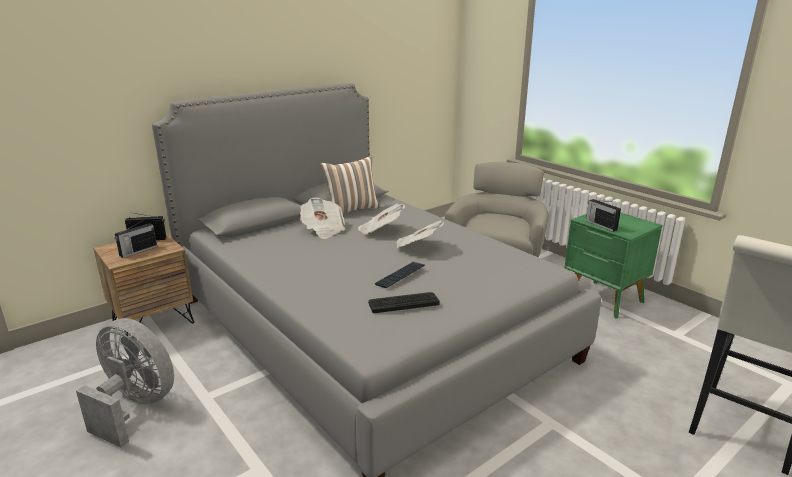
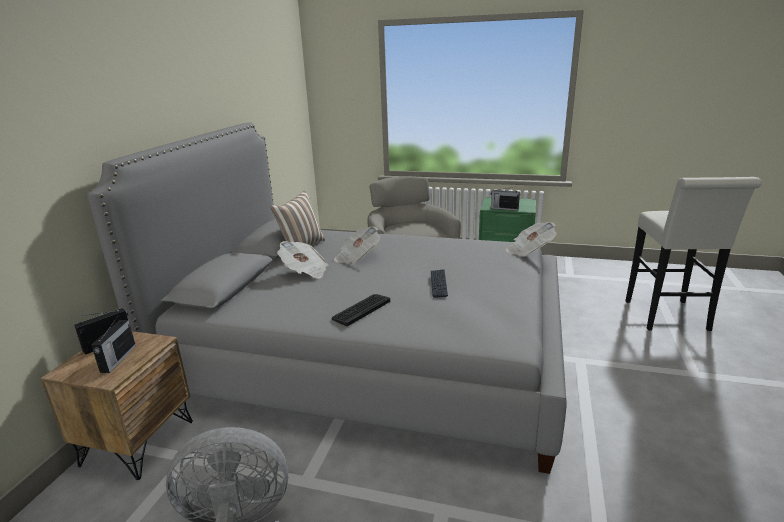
camera: 35 degrees left, 0 degrees up
keyboard [368,292,440,313] -> keyboard moved to [332,294,390,326]
newspaper [396,220,444,248] -> newspaper moved to [506,222,556,256]

